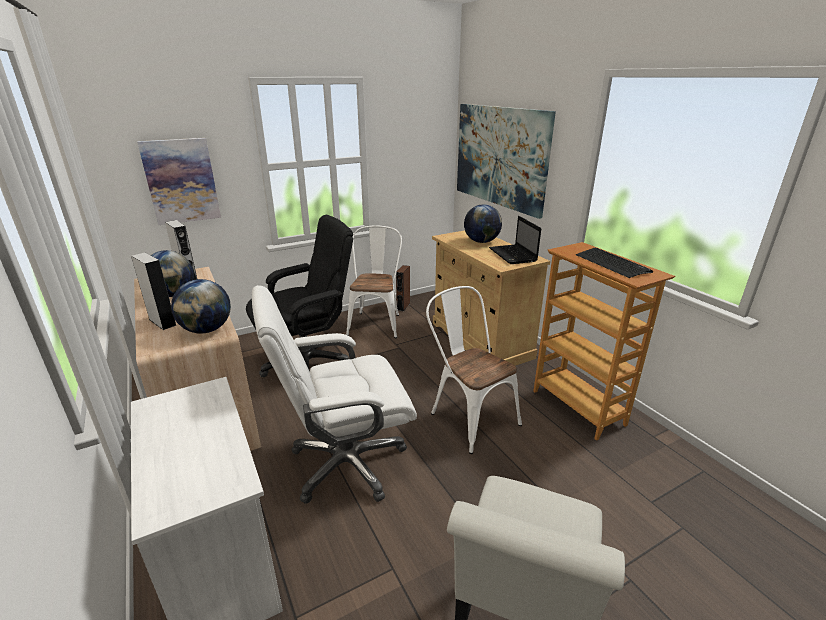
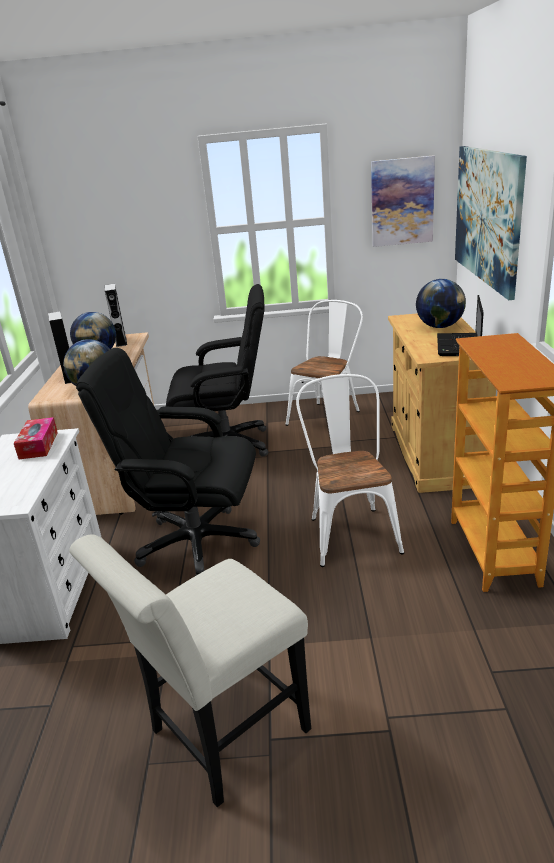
camera: 30 degrees right, 0 degrees up
picture [137,138,221,225] -> picture moved to [371,155,435,247]
white office chair [252,285,417,504] -> black office chair [76,348,260,576]
brown speaker [396,265,410,311] -> none
keyboard [576,248,653,278] -> none
none -> tissue box [14,417,58,459]

